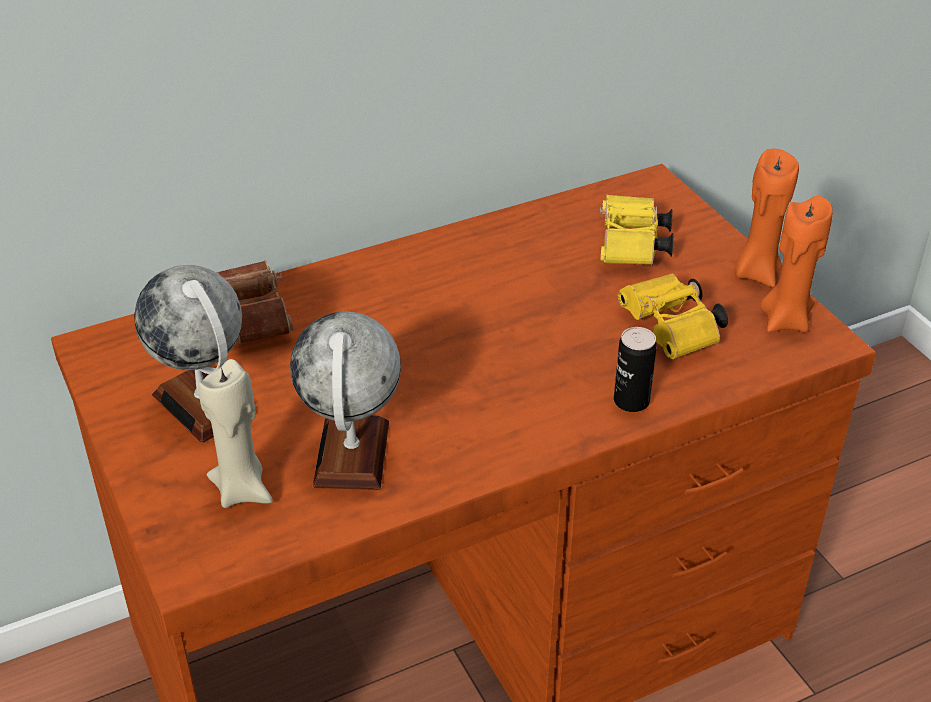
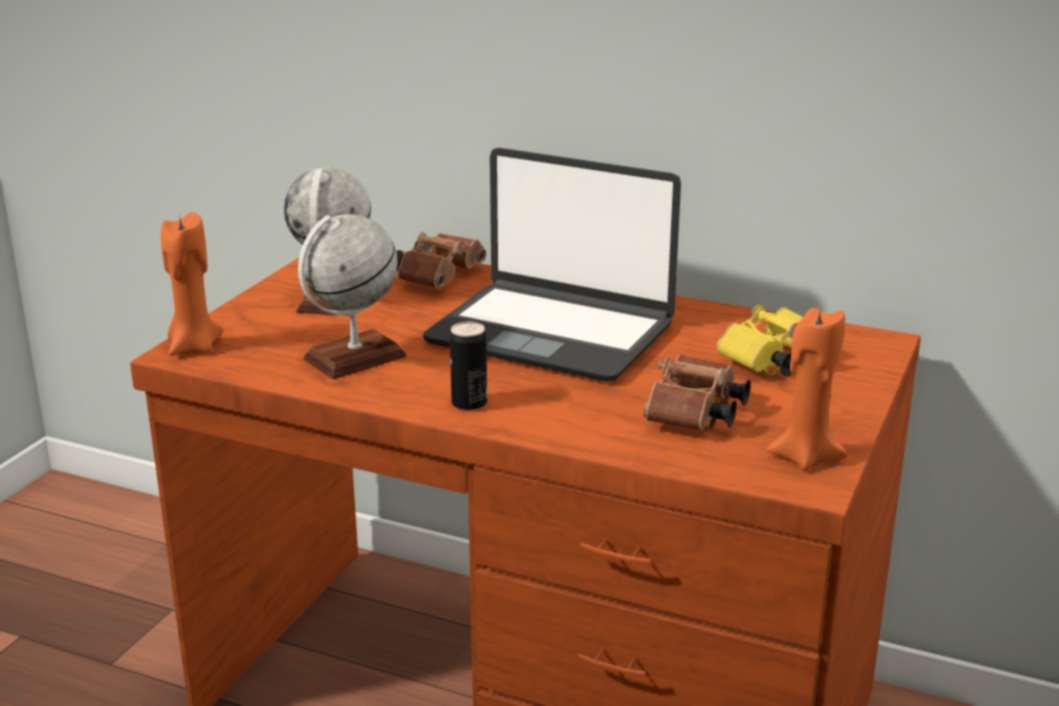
camera: 50 degrees right, 15 degrees down
beige candle [198,359,273,508] -> none
can [614,327,657,412] -> can moved to [450,322,487,411]
yellow binoculars [617,273,728,359] -> brown binoculars [643,354,751,430]
orange candle [734,149,799,287] -> orange candle moved to [161,213,223,355]
none -> laptop [423,148,681,382]

